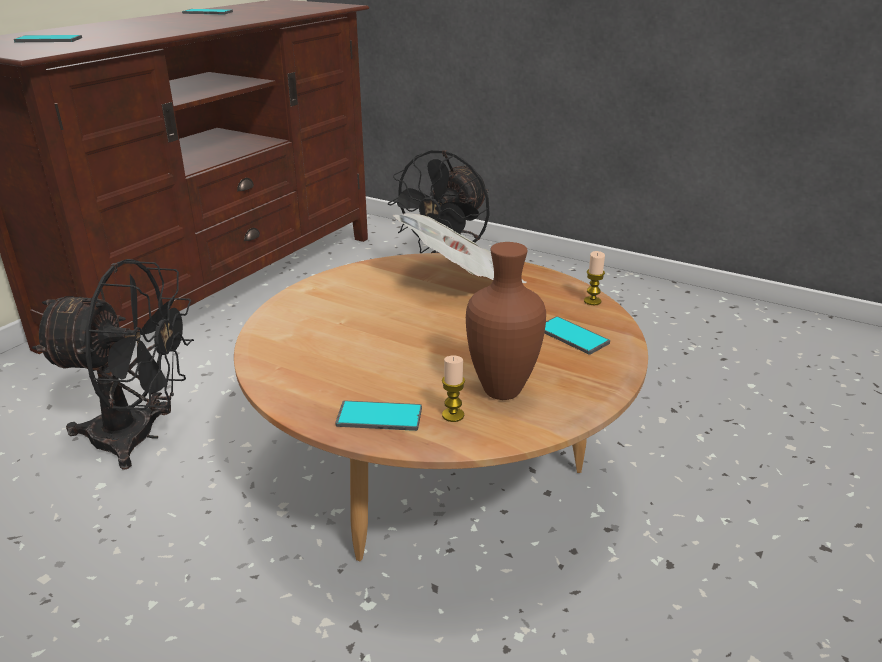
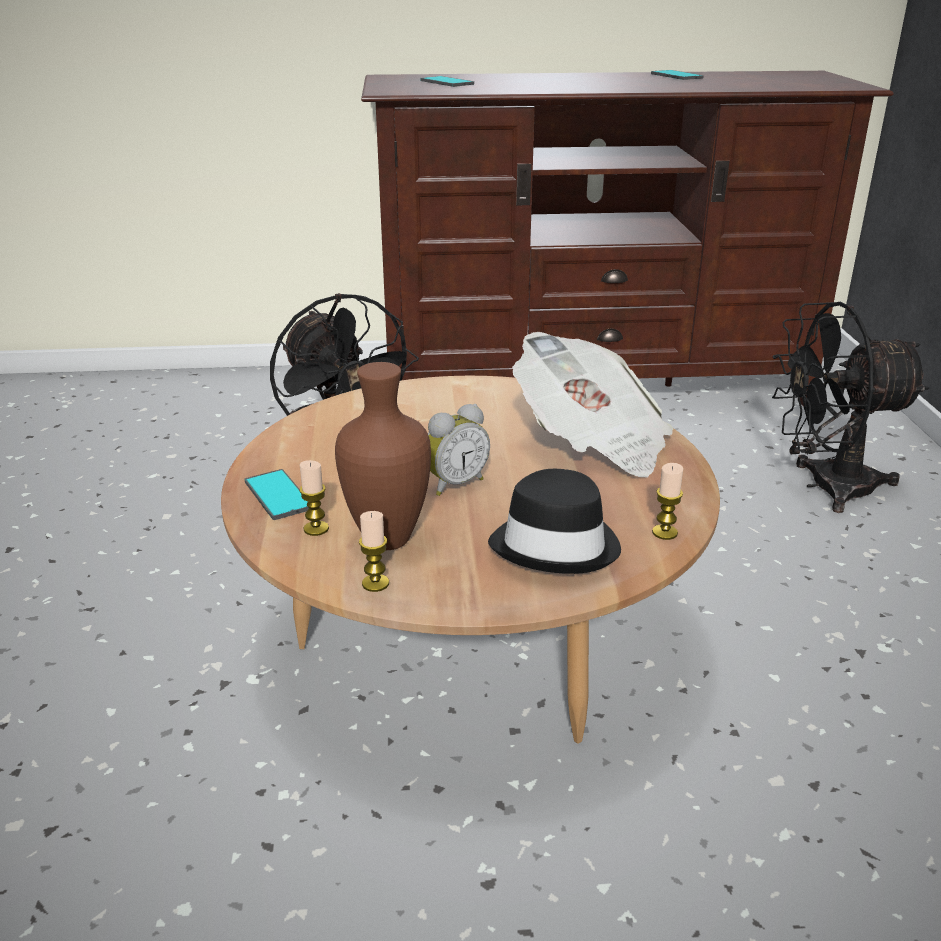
camera: 55 degrees right, 0 degrees up
phone [545,316,610,355] -> black hat [488,469,621,574]
none -> candle [359,511,389,592]
none -> alarm clock [428,404,490,496]

